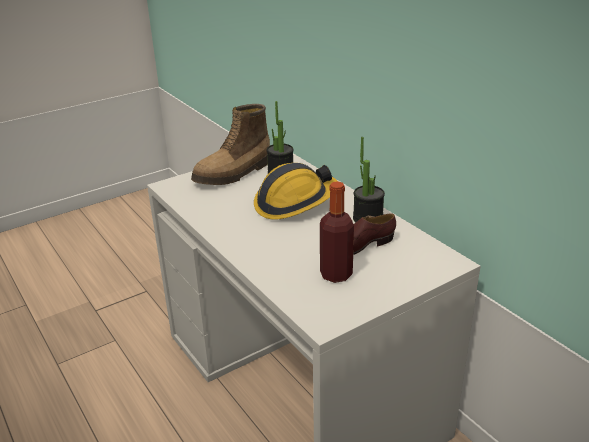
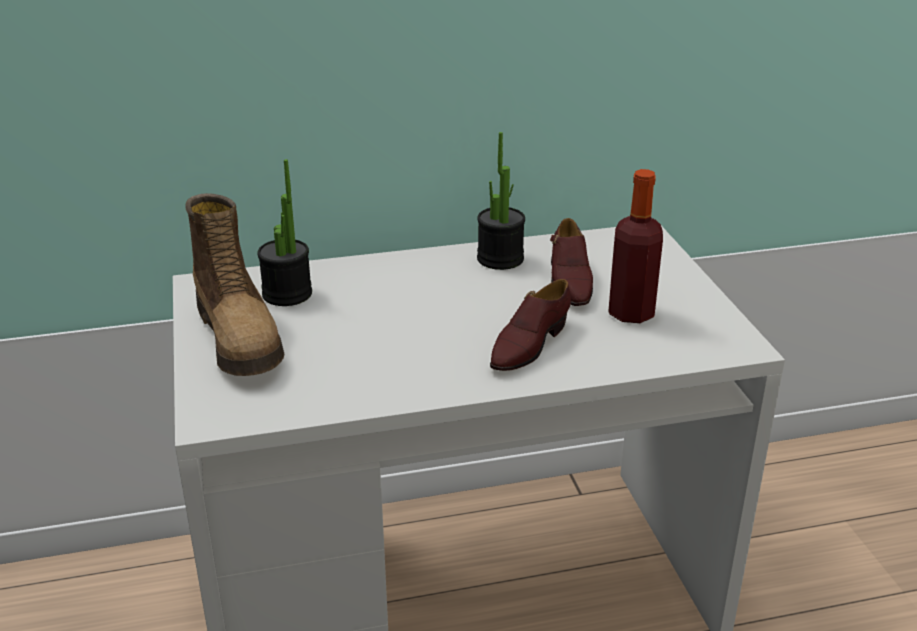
camera: 70 degrees left, 0 degrees up
hard hat [254,163,337,219] -> none
none -> brown shoe [490,279,571,371]

